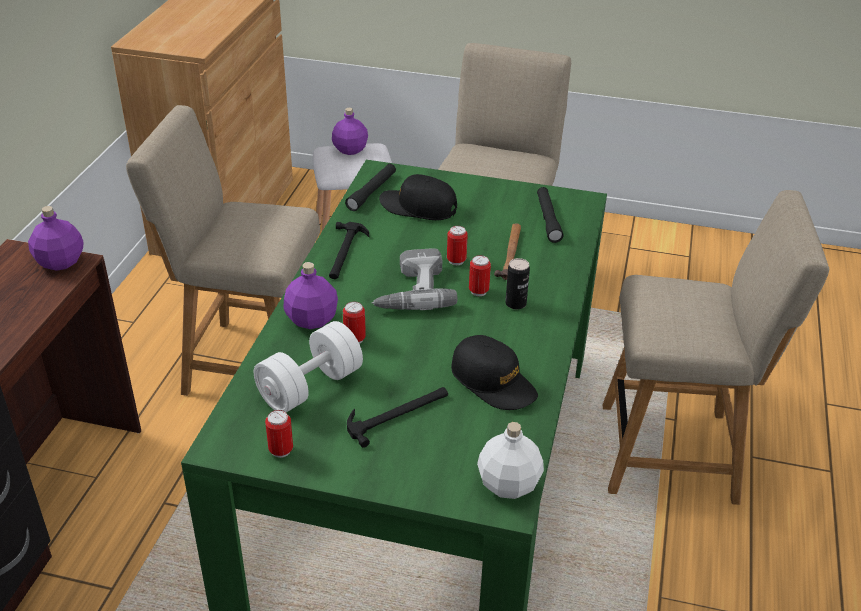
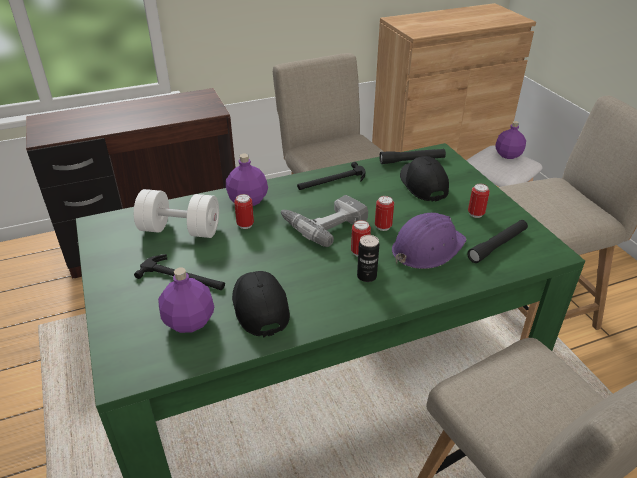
camera: 55 degrees right, 0 degrees up
purple bottle [28,206,84,271] -> purple bottle moved to [158,268,214,333]
can [265,410,293,458] -> can moved to [468,184,490,218]
black cap [451,335,538,410] -> black cap turned 150 degrees clockwise [232,271,290,337]
white bottle [477,422,544,499] -> none
hammer [494,223,521,280] -> purple hard hat [392,213,466,269]

